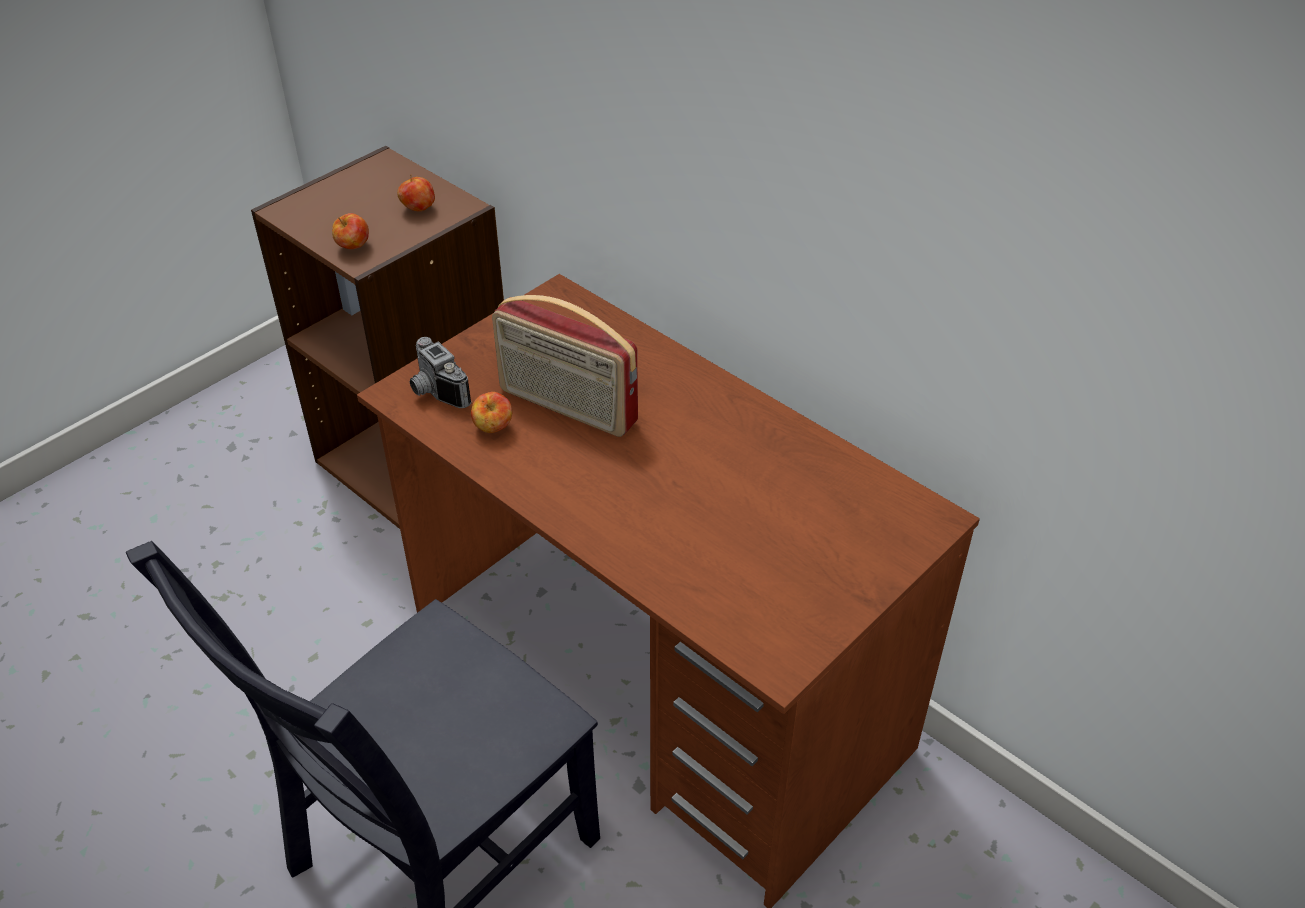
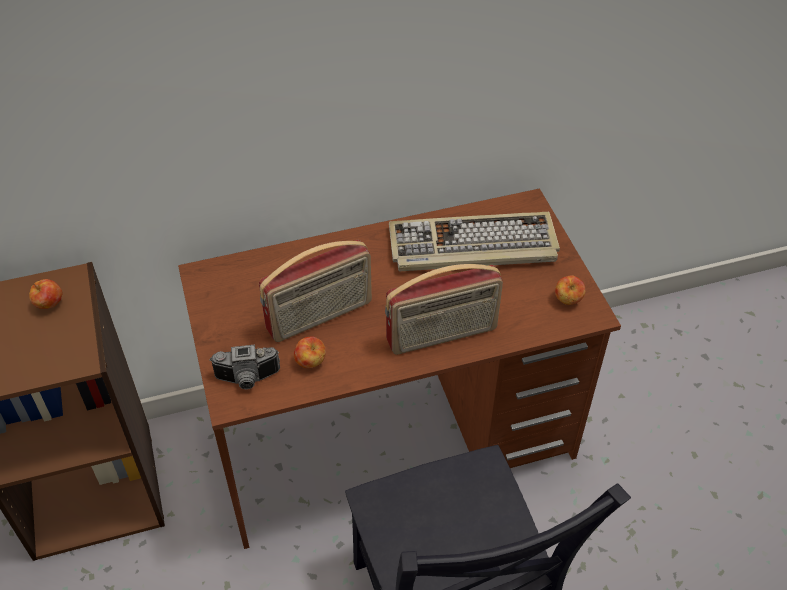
camera: 60 degrees left, 5 degrees up
apple [332,213,369,249] -> apple moved to [555,275,585,305]
none -> radio [385,264,503,355]
none -> keyboard [389,212,560,271]

